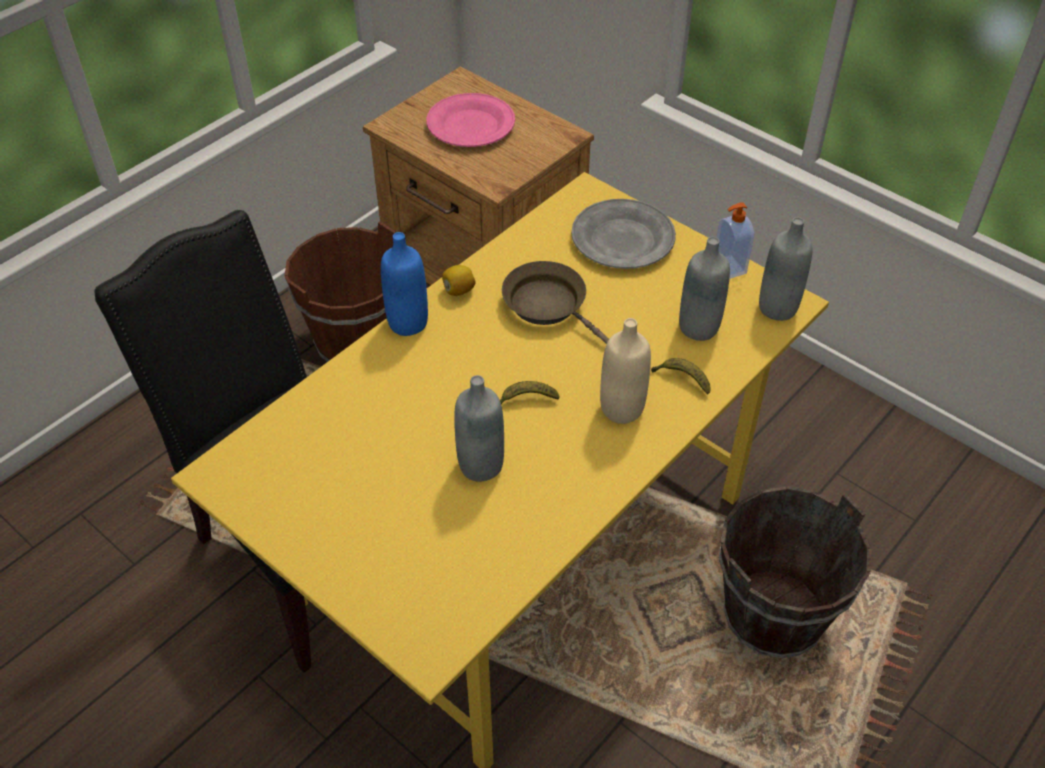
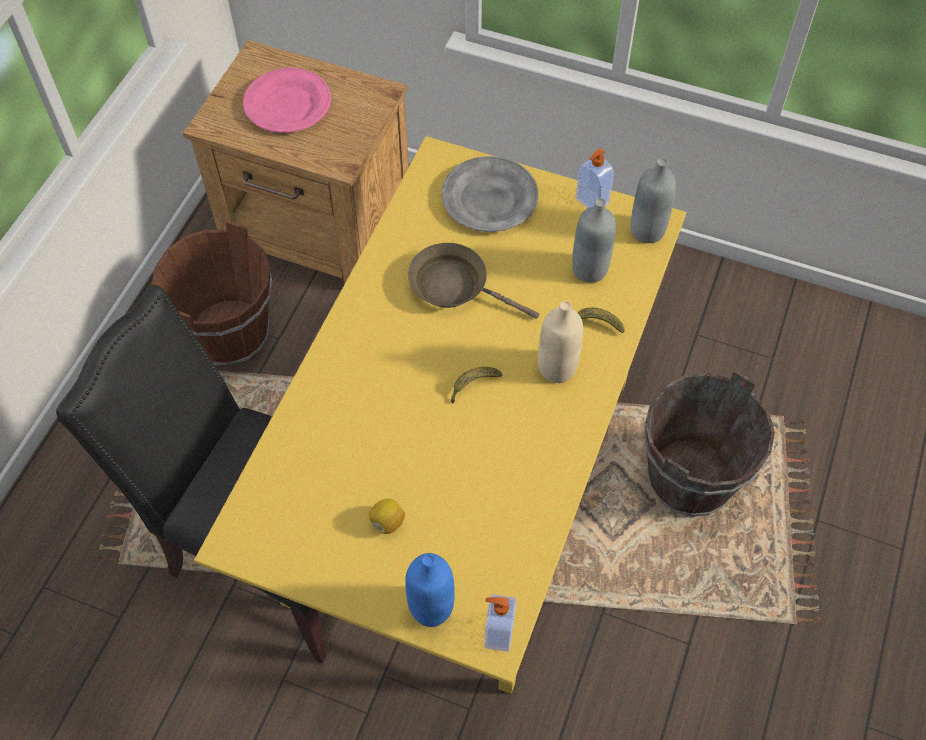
camera: 20 degrees left, 10 degrees up
blue bottle [381,232,428,336] -> blue bottle moved to [405,553,455,627]
lemon [442,265,476,296] -> lemon moved to [369,499,405,534]
grey bottle [454,375,504,482] -> none
none -> soap dispenser [485,594,516,652]

